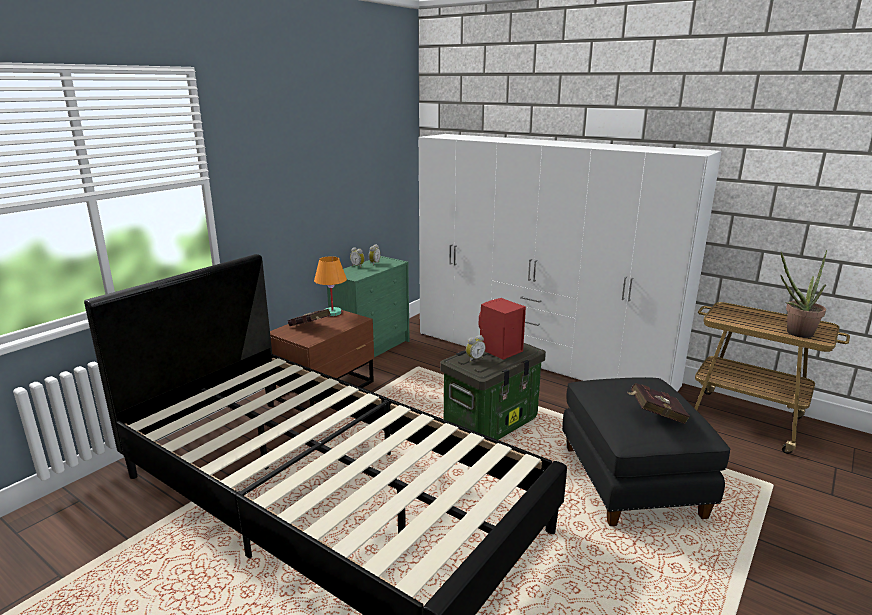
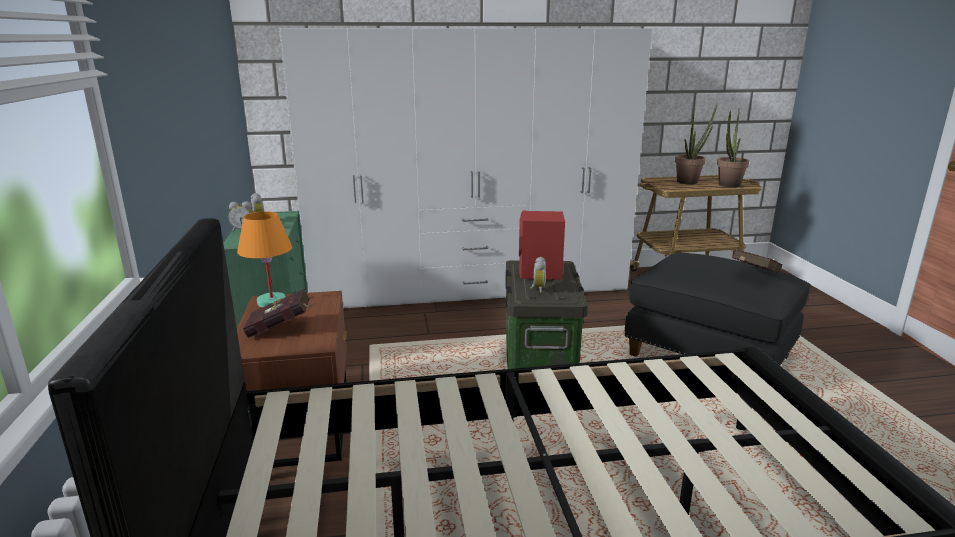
camera: 45 degrees left, 0 degrees up
none -> potted plant [675,103,718,184]

